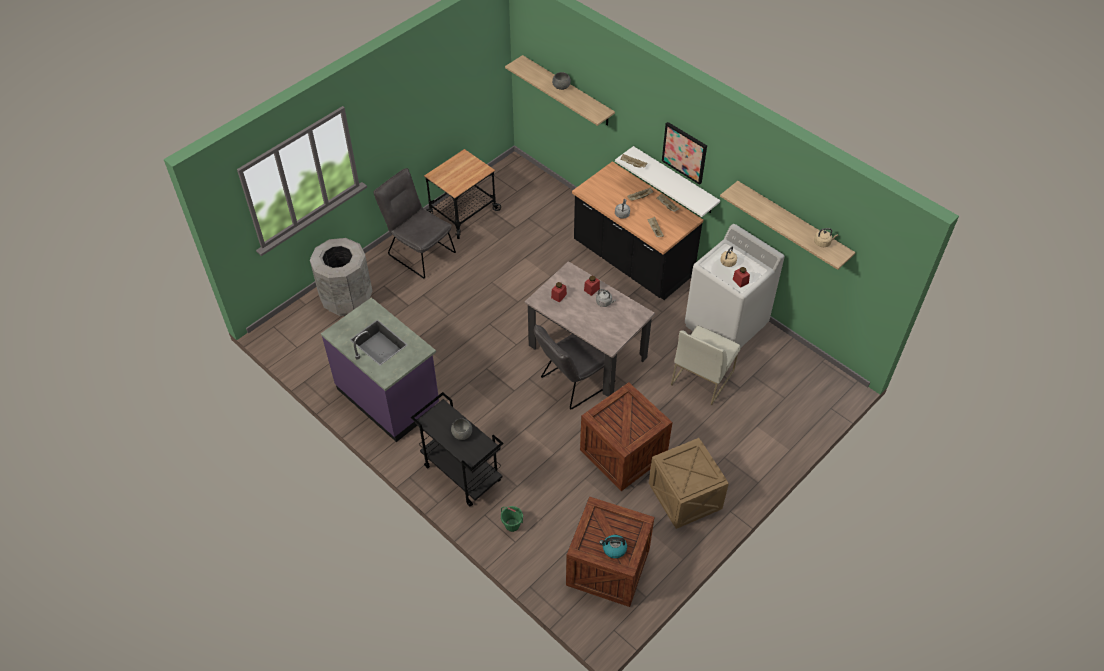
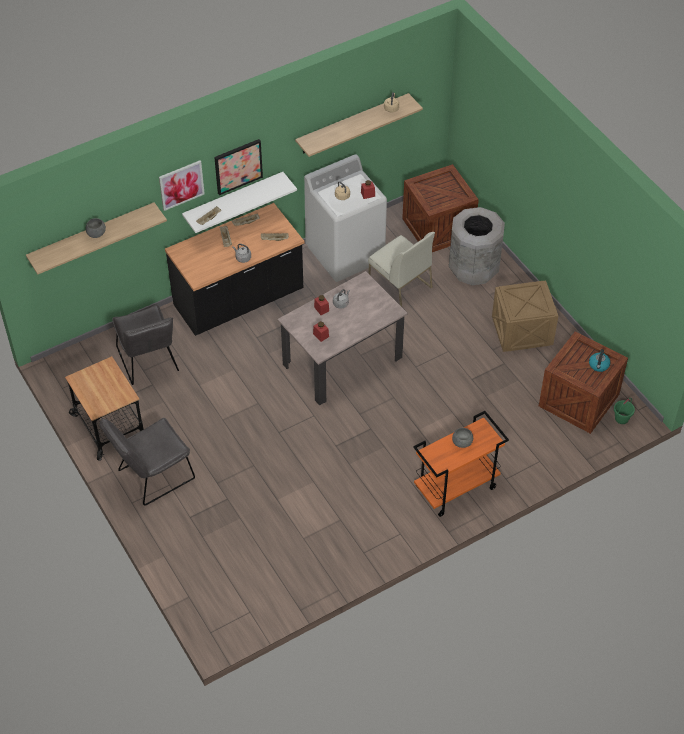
camera: 75 degrees left, 0 degrees up
grey trash can [310,238,373,316] -> grey trash can moved to [449,207,505,285]
purple counter [321,297,439,442] -> none
black cart [411,392,503,506] -> orange cart [413,411,509,517]
green bucket [501,506,523,532] -> green bucket moved to [614,398,635,424]
grey chair [534,324,605,409] -> grey chair moved to [112,305,179,385]
crate [580,382,673,491] -> crate moved to [402,164,479,252]
none -> picture [159,160,205,211]

